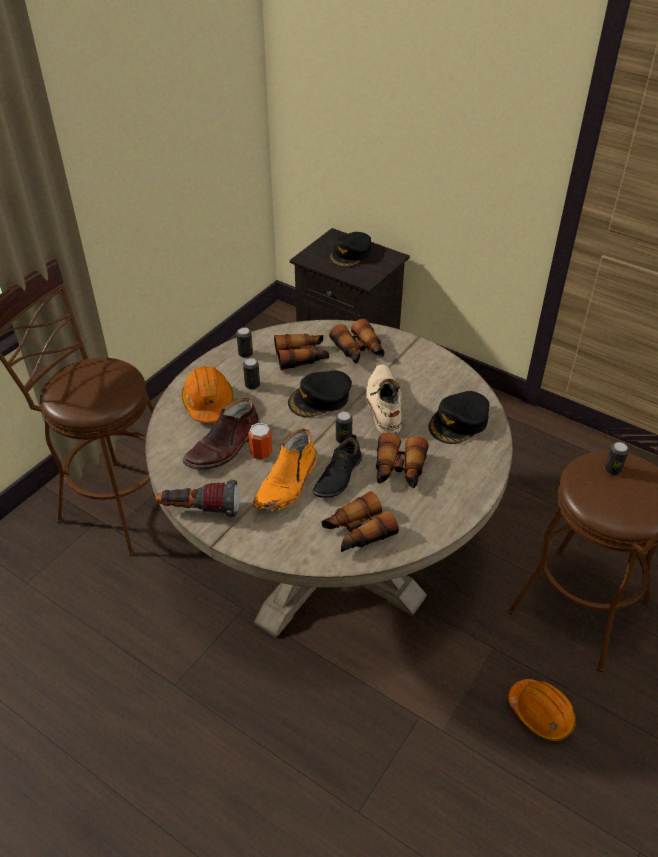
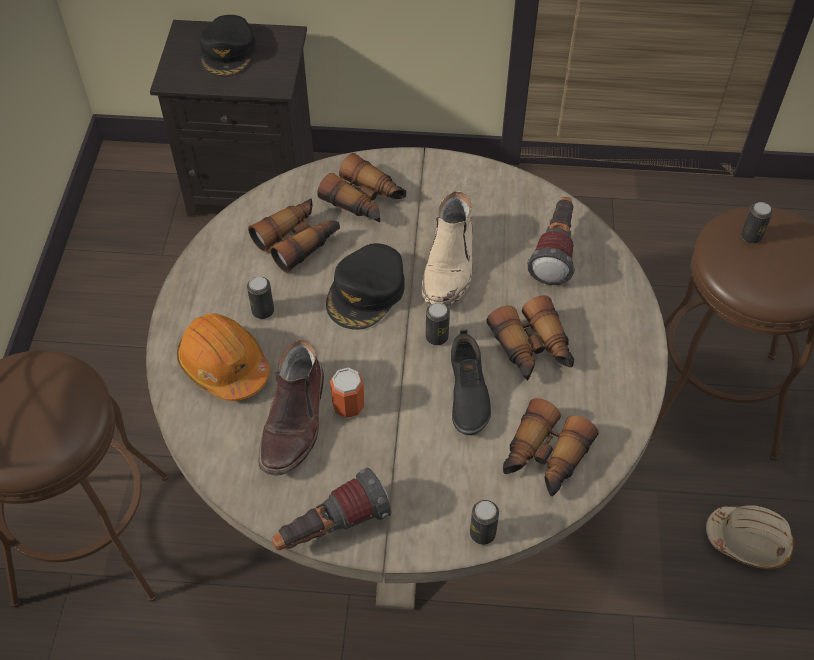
camera: 30 degrees left, 10 degrees up
can [236,327,253,358] -> can moved to [470,500,499,545]
orange boot [253,428,317,512] -> none
beige boot [366,365,401,434] -> beige boot turned 135 degrees counterclockwise [422,191,473,306]
black cap [429,391,489,444] -> flashlight [527,197,575,285]
orange hard hat [508,679,576,741] -> beige hard hat [706,505,794,569]

